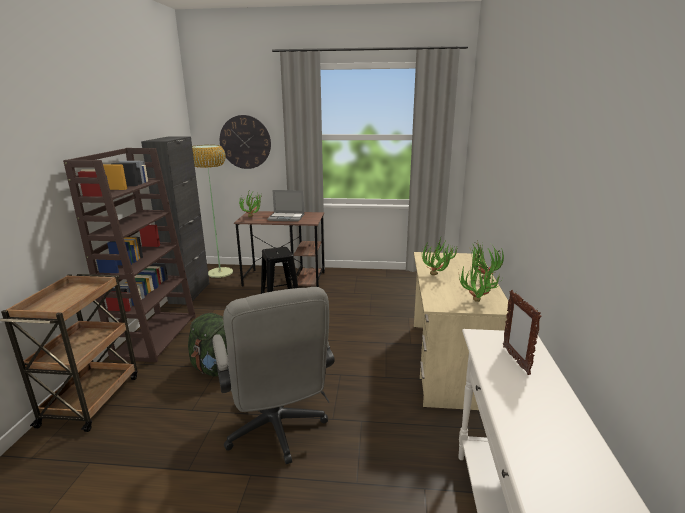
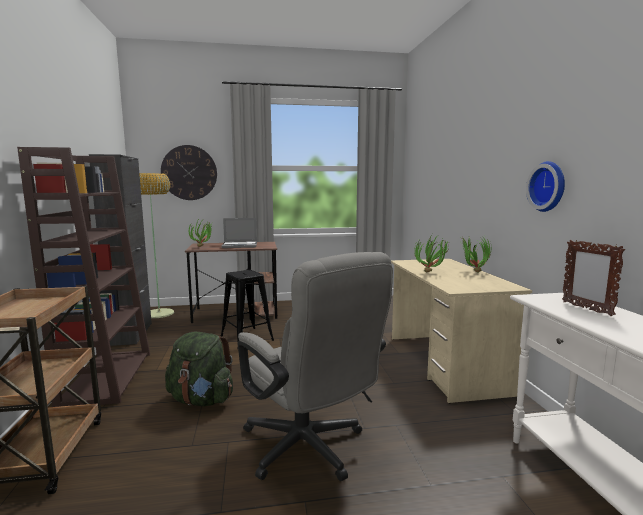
camera: 15 degrees left, 10 degrees down
potted plant [459,262,501,302] -> none
none -> wall clock [526,161,565,212]

